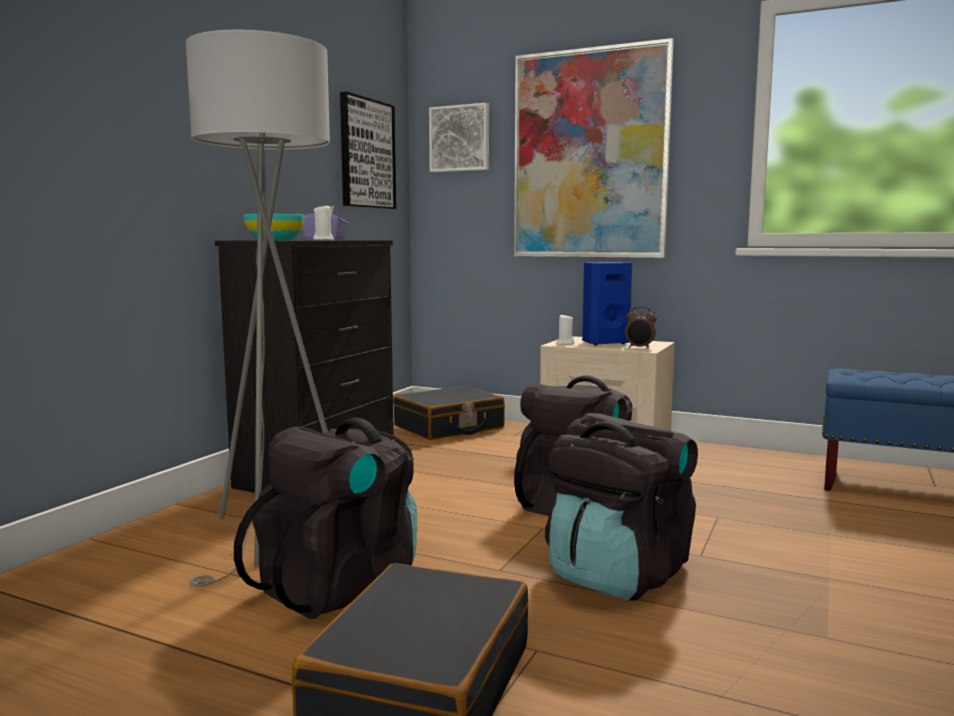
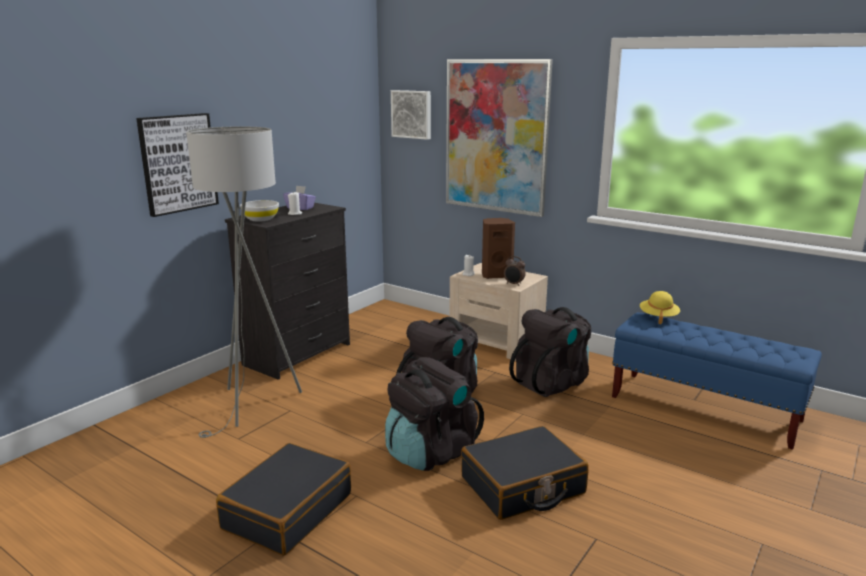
camera: 10 degrees right, 10 degrees up
black backpack [234,418,417,619] -> black backpack moved to [509,307,591,397]
turquoise bowl [243,214,305,240] -> white bowl [240,200,279,222]
picture [340,91,396,209] -> picture moved to [136,113,219,217]
black suitcase [393,386,505,440] -> black suitcase moved to [461,426,588,520]
blue speaker [582,262,632,346] -> brown speaker [482,218,515,279]
none -> yellow hat [640,291,680,324]

